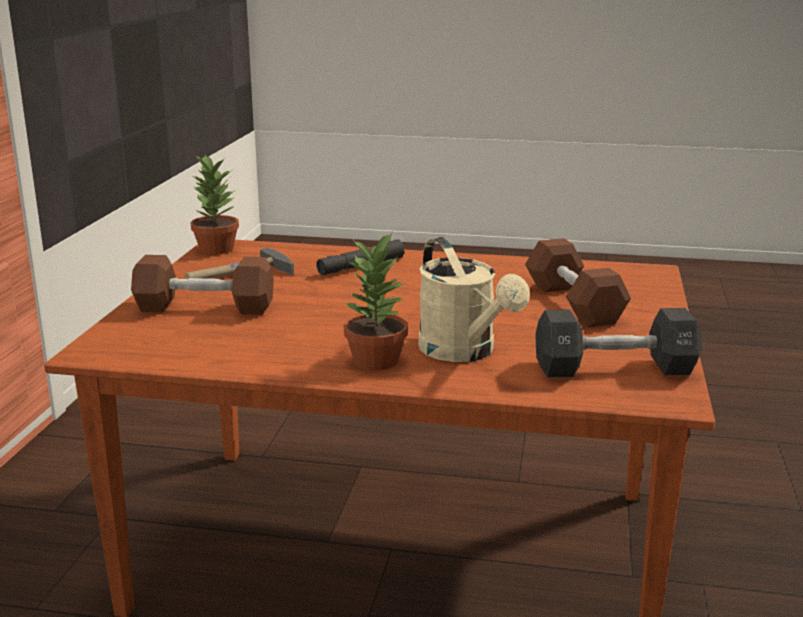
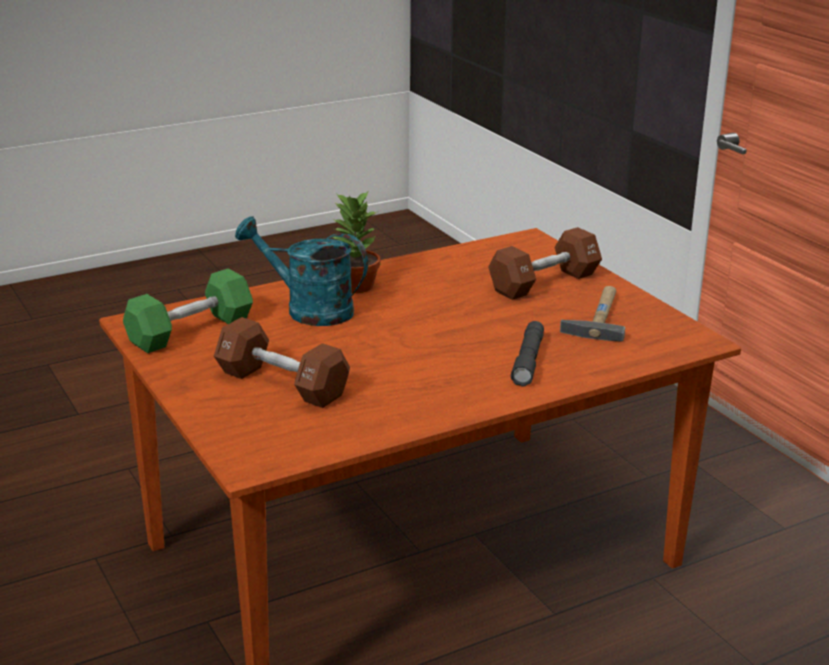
camera: 140 degrees right, 5 degrees up
potted plant [191,155,239,254] -> none
beige watering can [418,237,530,362] -> turquoise watering can [235,216,368,326]
black dumbbell [535,308,702,378] -> green dumbbell [123,269,253,353]

